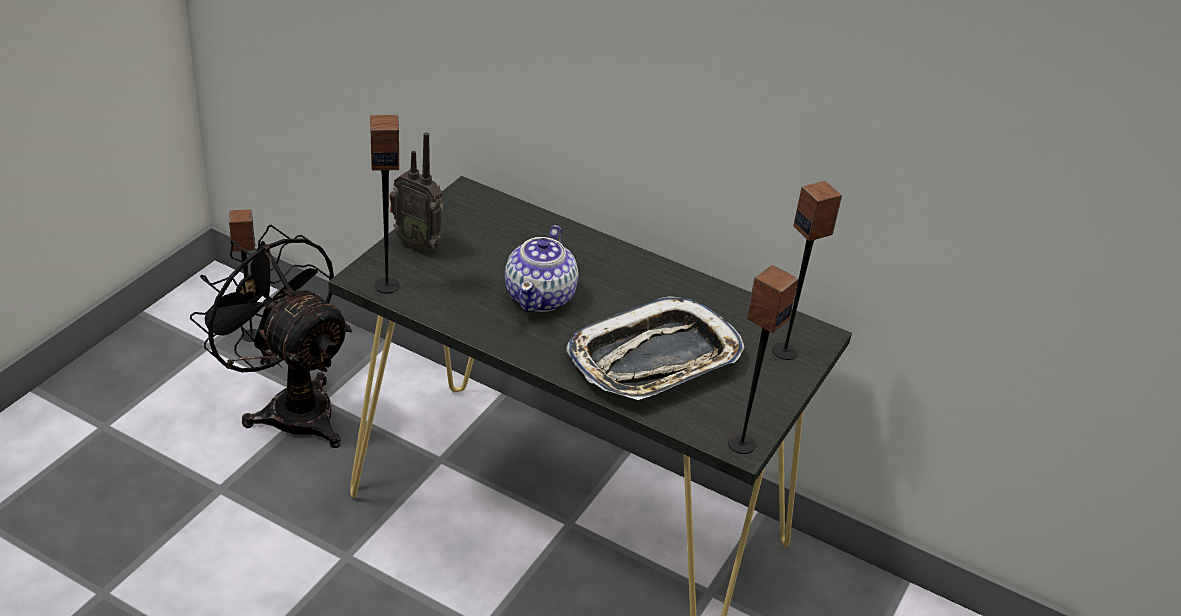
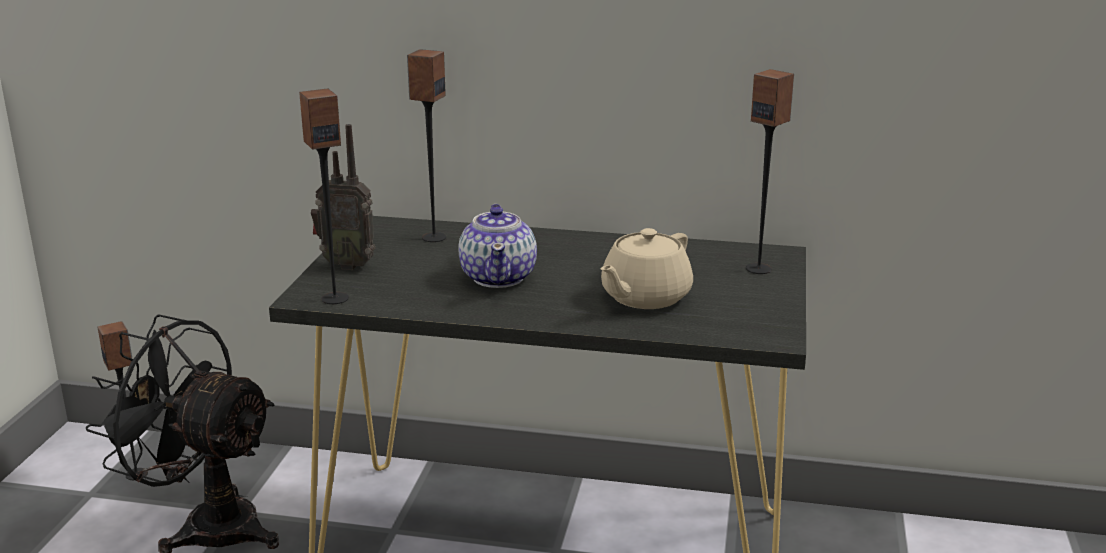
camera: 15 degrees left, 15 degrees down
tray [566,296,744,400] -> beige teapot [601,228,693,309]
speaker [728,265,798,454] -> speaker moved to [407,49,446,242]

